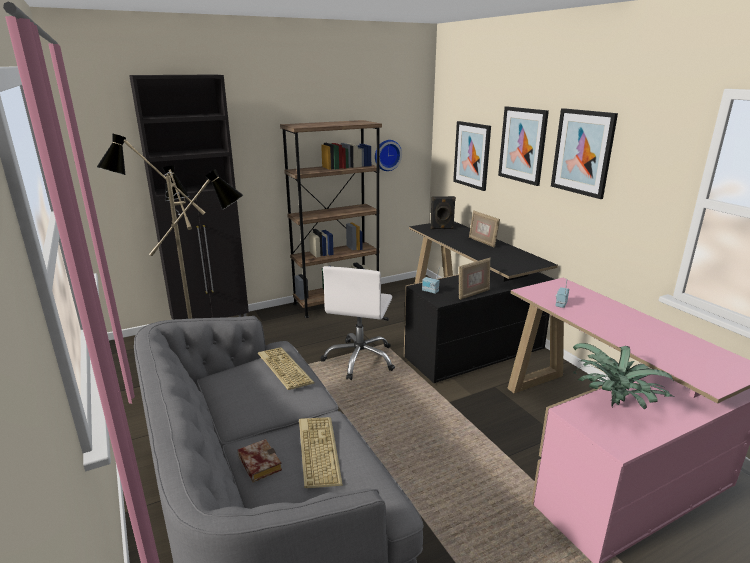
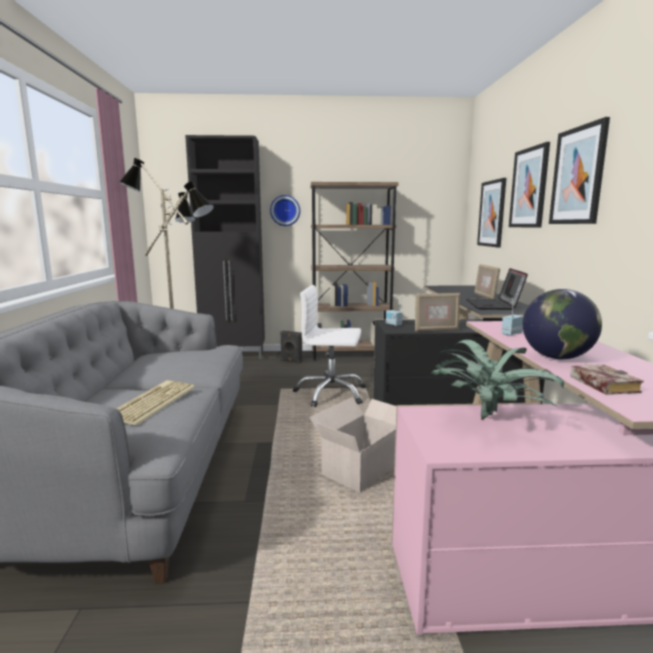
camera: 25 degrees right, 10 degrees down
book [238,439,282,482] -> book moved to [570,365,644,395]
keyboard [258,347,315,390] -> none
white office chair [320,266,395,380] -> white office chair turned 60 degrees clockwise [293,285,366,407]
wall clock [375,140,402,171] -> wall clock moved to [270,195,300,226]
black speaker [430,196,456,229] -> black speaker moved to [280,331,302,363]
none -> cardboard box [309,397,397,492]
none -> laptop [466,268,528,310]
none -> globe [523,289,602,359]

